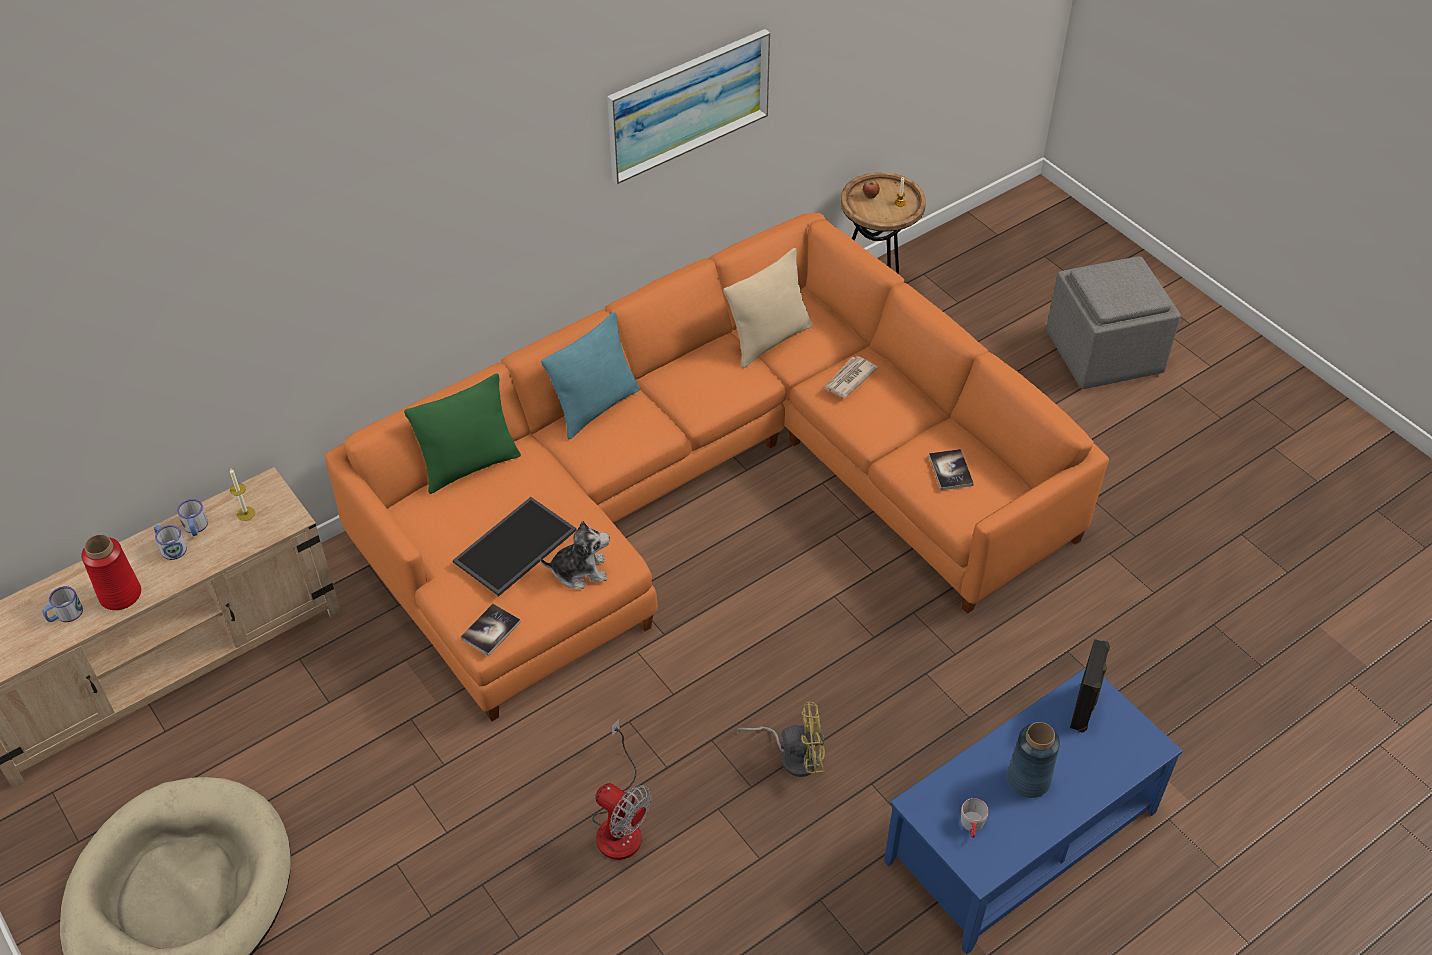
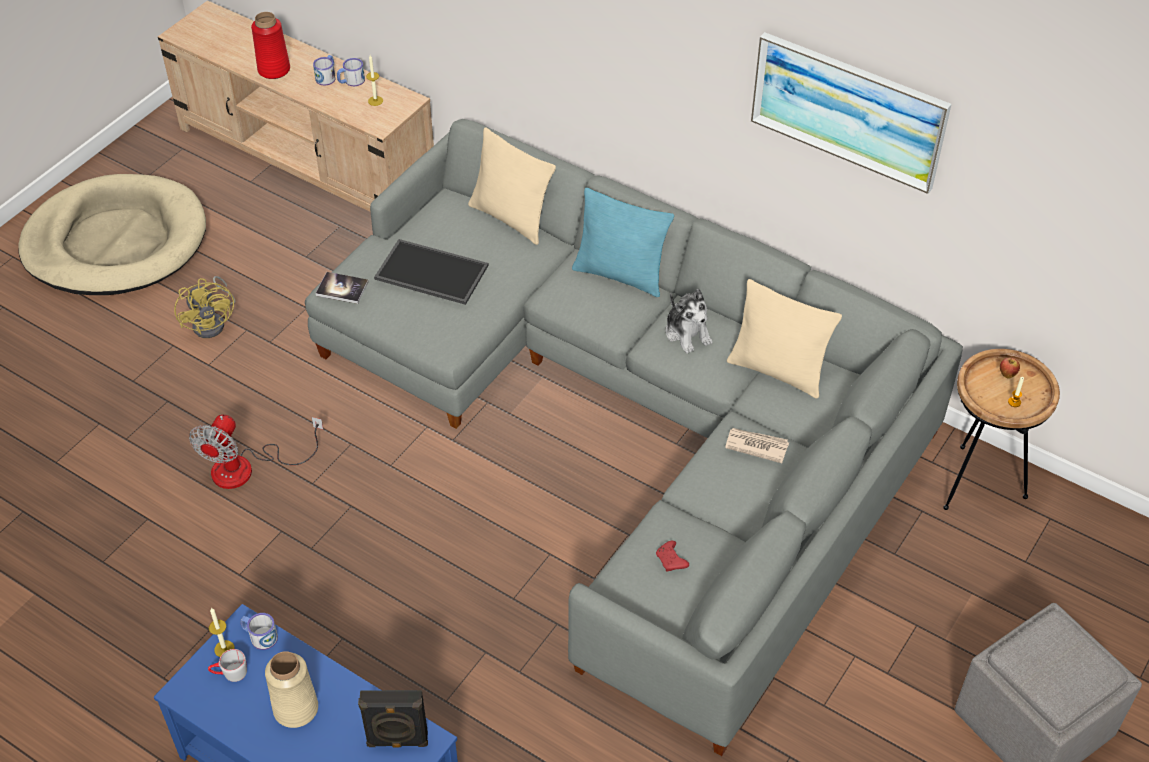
camera: 70 degrees right, 0 degrees up
mug [42,586,83,622] -> mug moved to [240,613,278,650]
orange sofa [325,213,1109,721] -> grey sofa [305,119,963,756]
green pillow [404,373,521,494] -> beige pillow [468,127,556,245]
plush toy [540,520,610,589] -> plush toy moved to [665,289,713,354]
yellow fan [738,701,825,777] -> yellow fan moved to [174,276,236,338]
book [929,449,974,490] -> red game controller [656,541,689,571]
blue vase [1006,722,1060,798] -> beige vase [265,651,318,728]
none -> candle [209,608,234,657]

